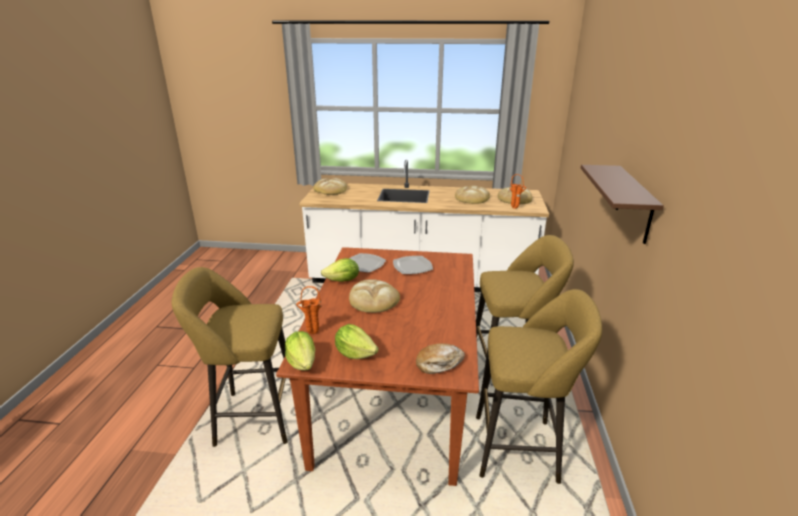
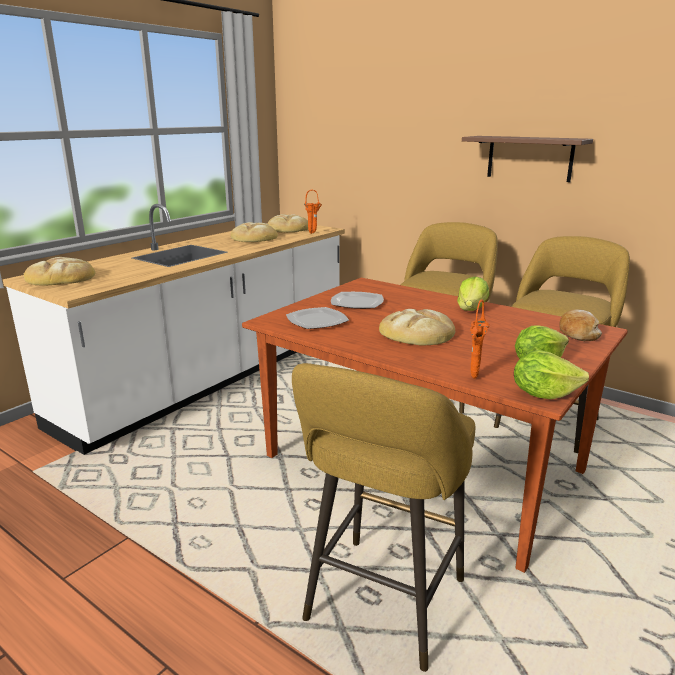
camera: 60 degrees left, 5 degrees down
lettuce [321,258,359,282] -> lettuce moved to [457,277,489,311]

